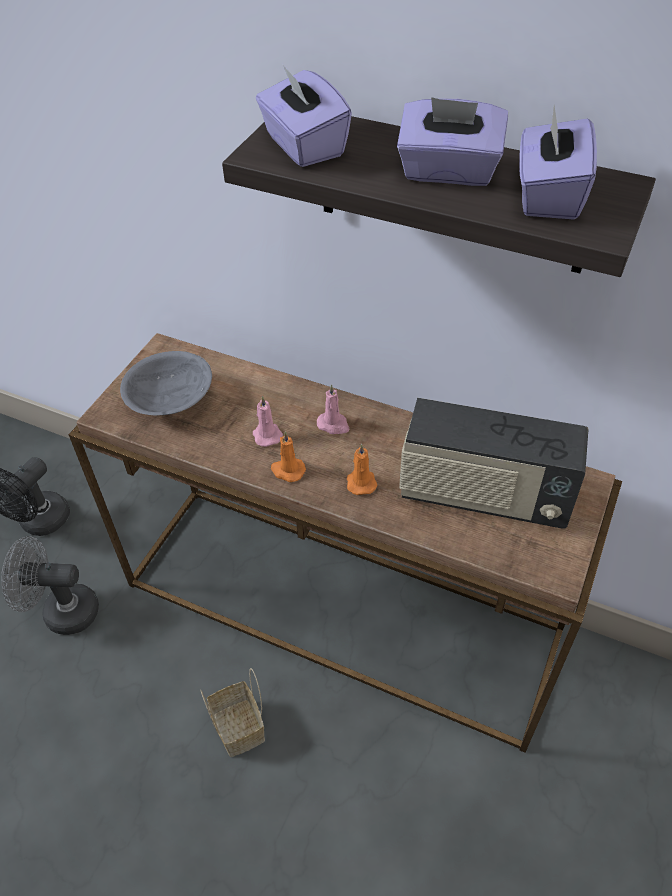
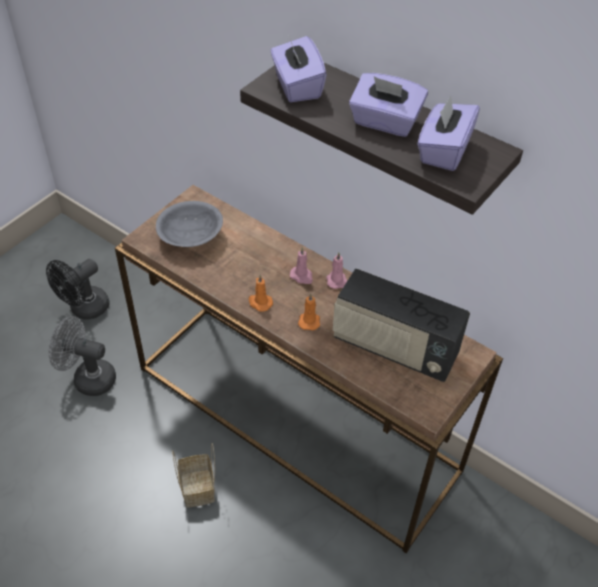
camera: 10 degrees right, 0 degrees up
pink candle [253,396,283,447] -> pink candle moved to [326,253,347,289]

